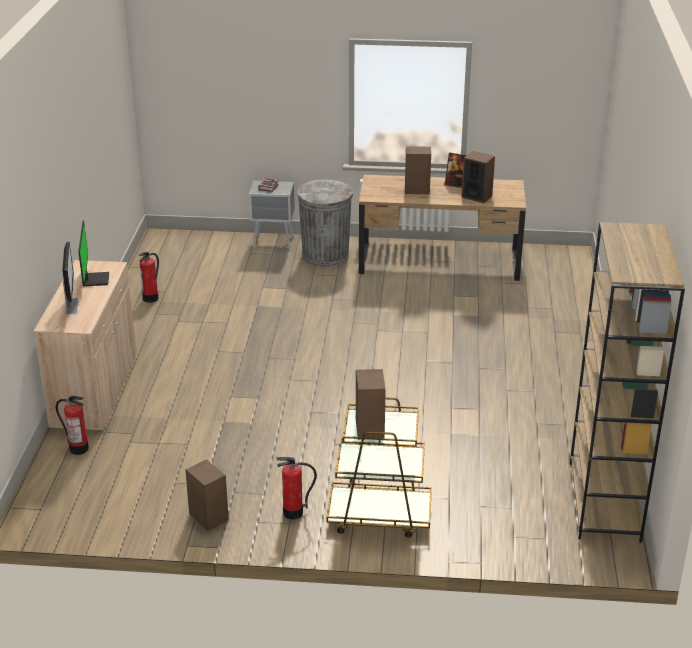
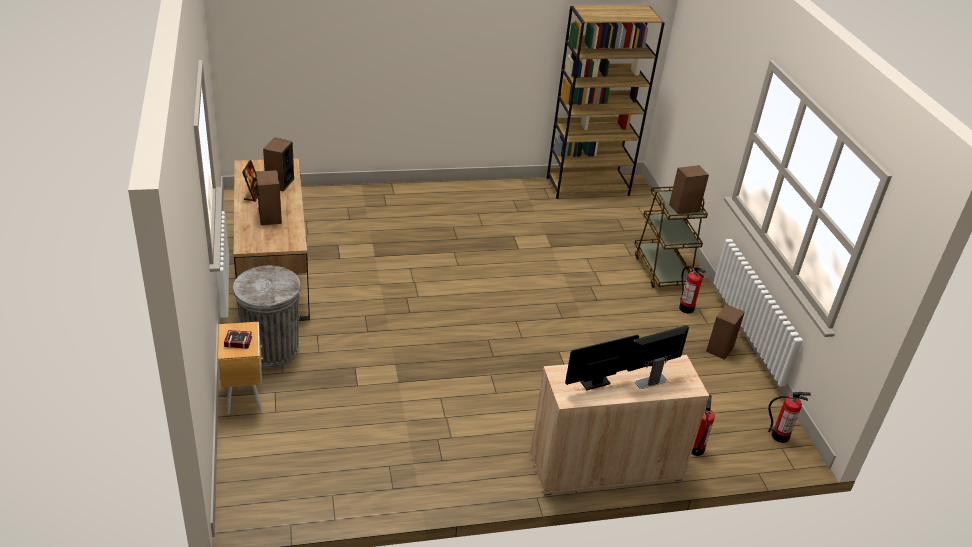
camera: 110 degrees left, 5 degrees up
fire extinguisher [138,252,159,303] -> fire extinguisher moved to [768,392,811,443]
grey nightstand [249,180,295,250] -> brown nightstand [218,322,263,414]

